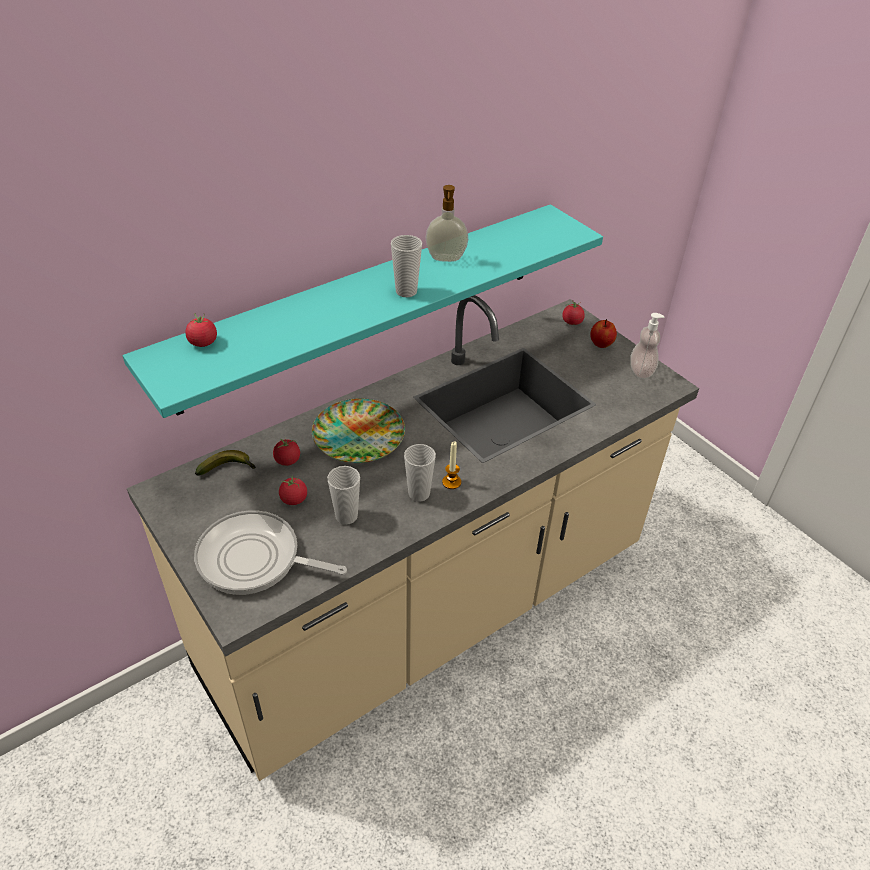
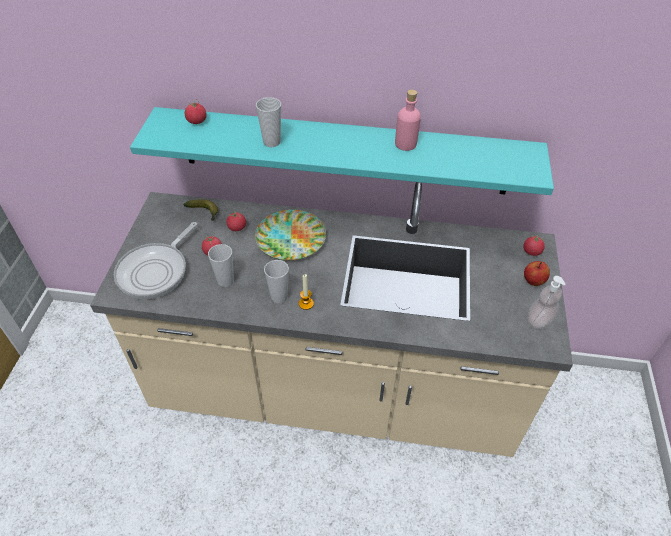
camera: 45 degrees right, 5 degrees up
frying pan [194,510,347,595] -> frying pan turned 120 degrees counterclockwise [114,222,197,299]
cup [391,235,422,297] -> cup moved to [256,97,281,147]
soap dispenser [426,185,468,262] -> pink bottle [395,89,421,151]

